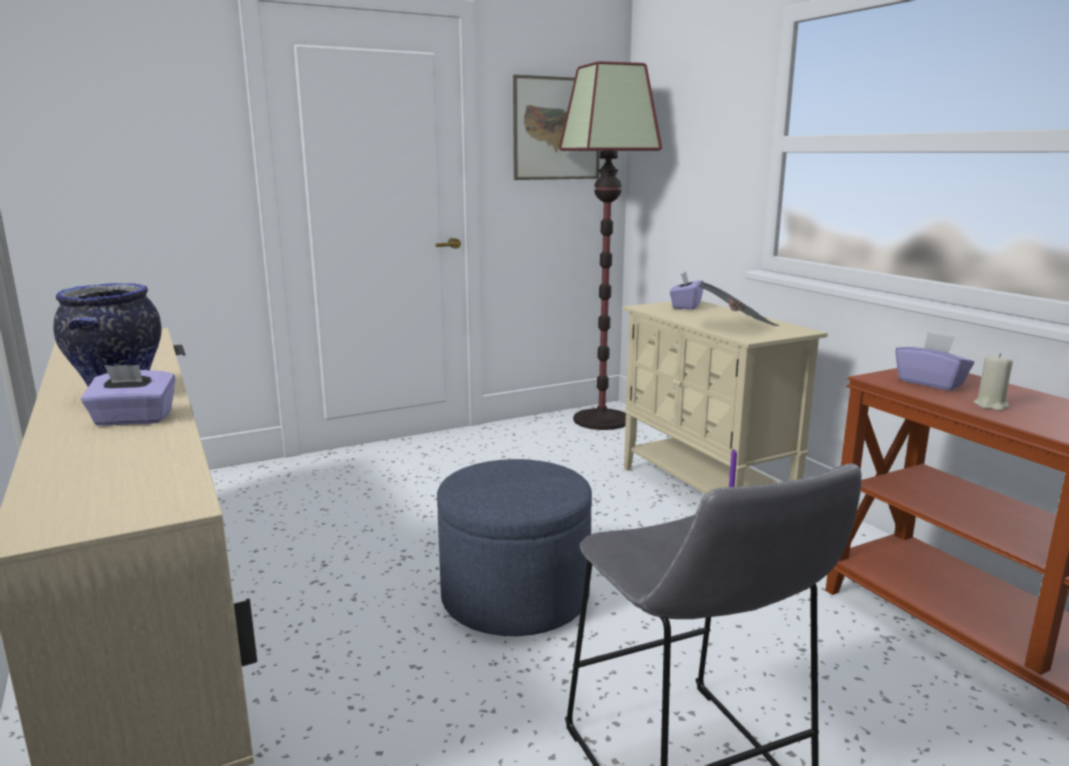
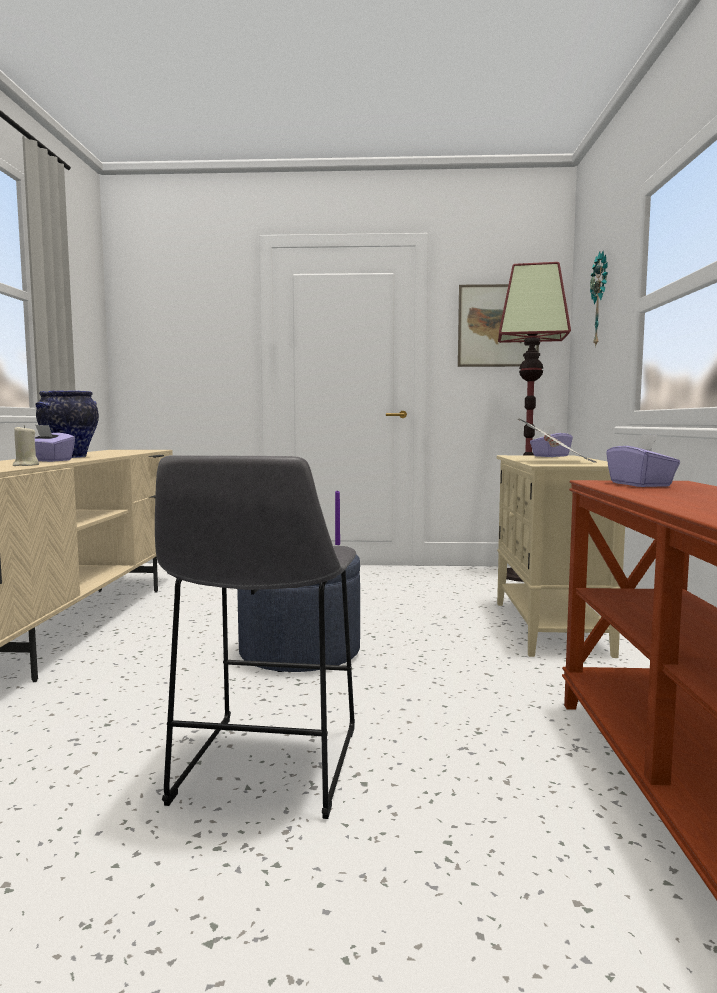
camera: 30 degrees right, 10 degrees down
beige candle [974,353,1013,411] -> beige candle moved to [13,425,39,466]
none -> wall clock [590,251,608,347]

